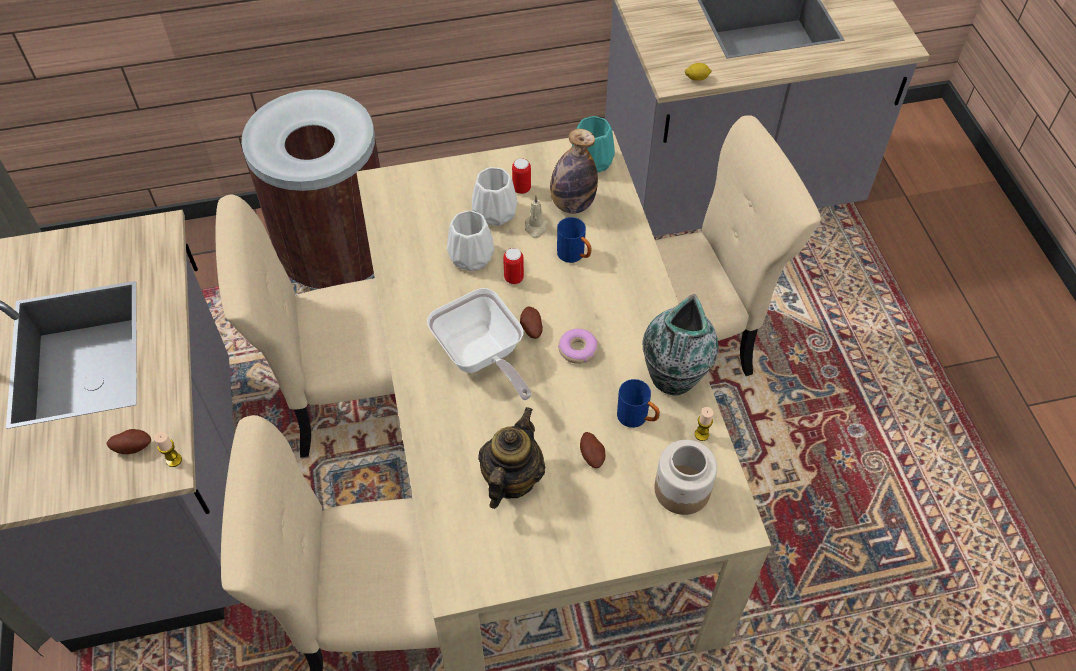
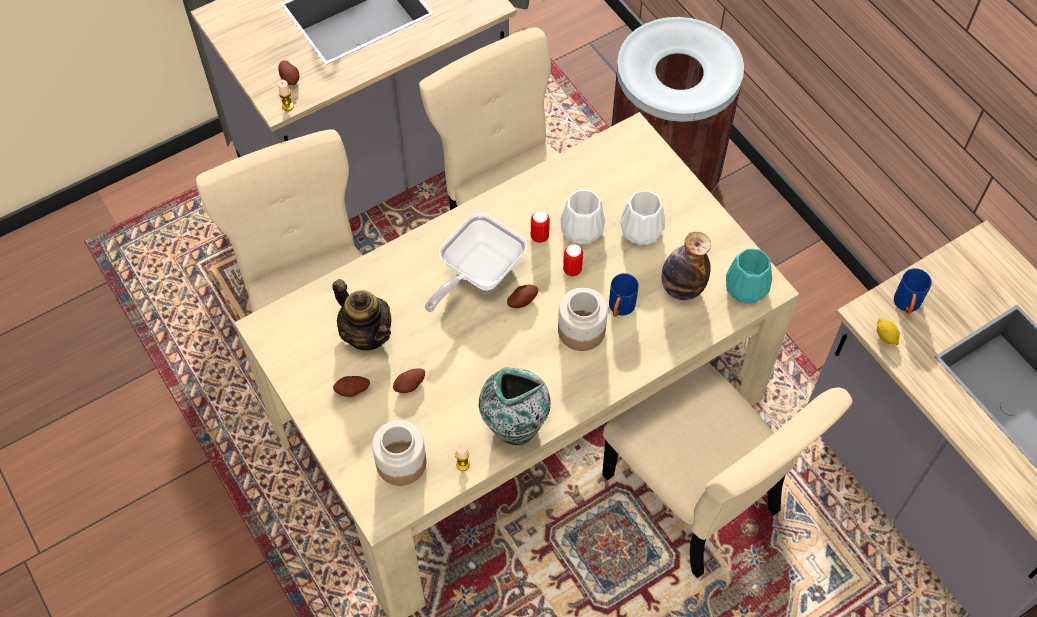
camera: 70 degrees right, 5 degrees up
teapot [478,407,546,509] -> teapot turned 45 degrees clockwise [332,279,391,350]
can [512,158,531,194] -> can moved to [531,211,550,243]
beige candle [525,196,548,238] -> none
donut [558,329,598,364] -> none
blue mug [617,379,660,428] -> blue mug moved to [894,268,932,314]
none -> potato [333,376,370,397]
none -> jar [558,288,608,351]

